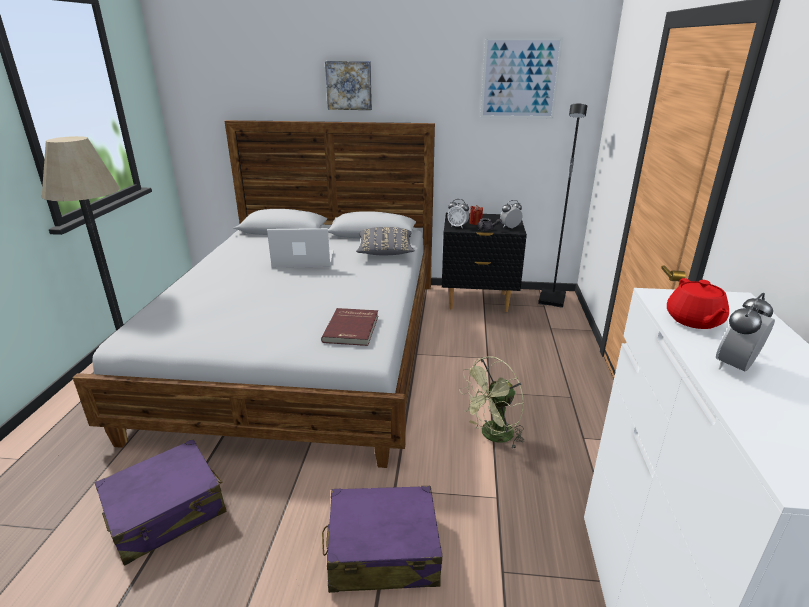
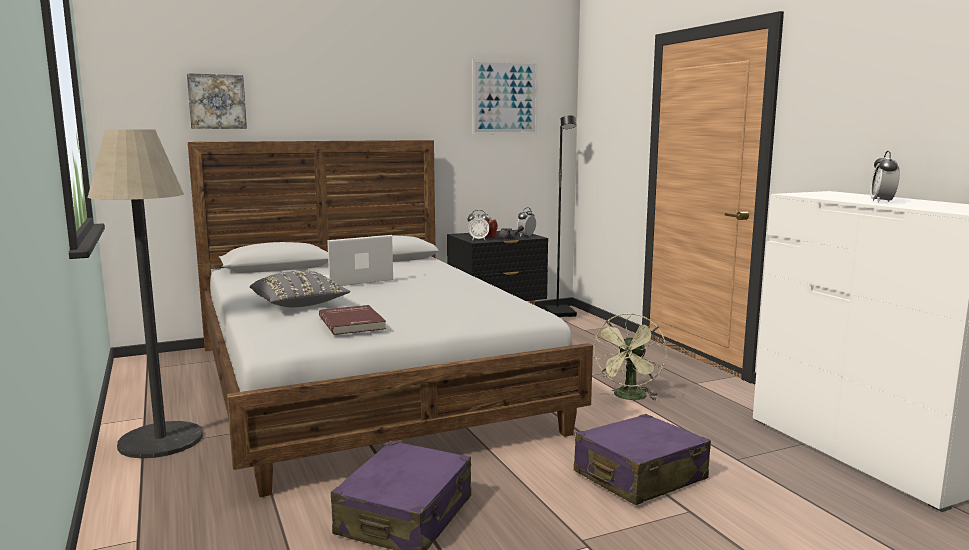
camera: 30 degrees left, 15 degrees down
red book [321,308,378,346] -> red book moved to [319,305,386,335]
picture [325,61,372,110] -> picture moved to [187,73,247,129]
grey pillow [356,227,415,255] -> grey pillow moved to [250,271,350,307]
red teapot [667,278,729,329] -> none

